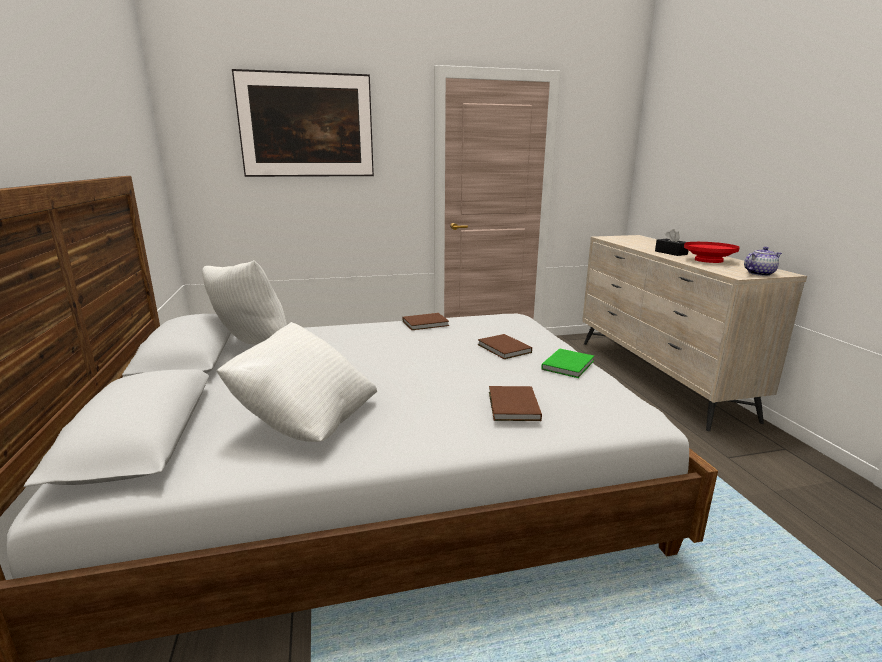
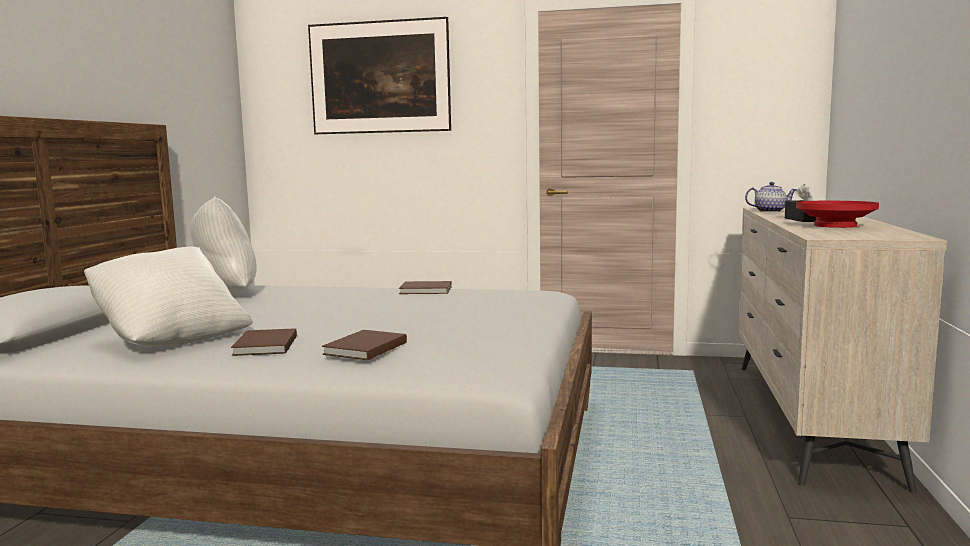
camera: 25 degrees right, 10 degrees down
brown book [478,334,532,359] -> brown book moved to [231,328,297,356]
green book [541,348,594,378] -> none
teapot [744,247,782,276] -> teapot moved to [745,182,797,212]

